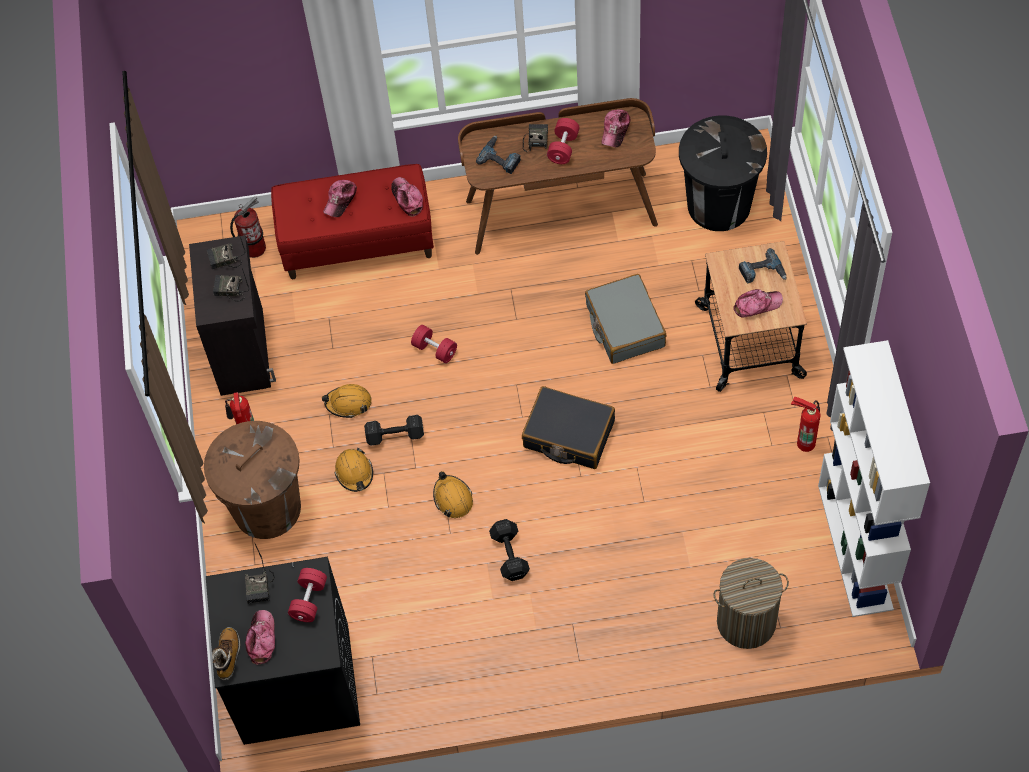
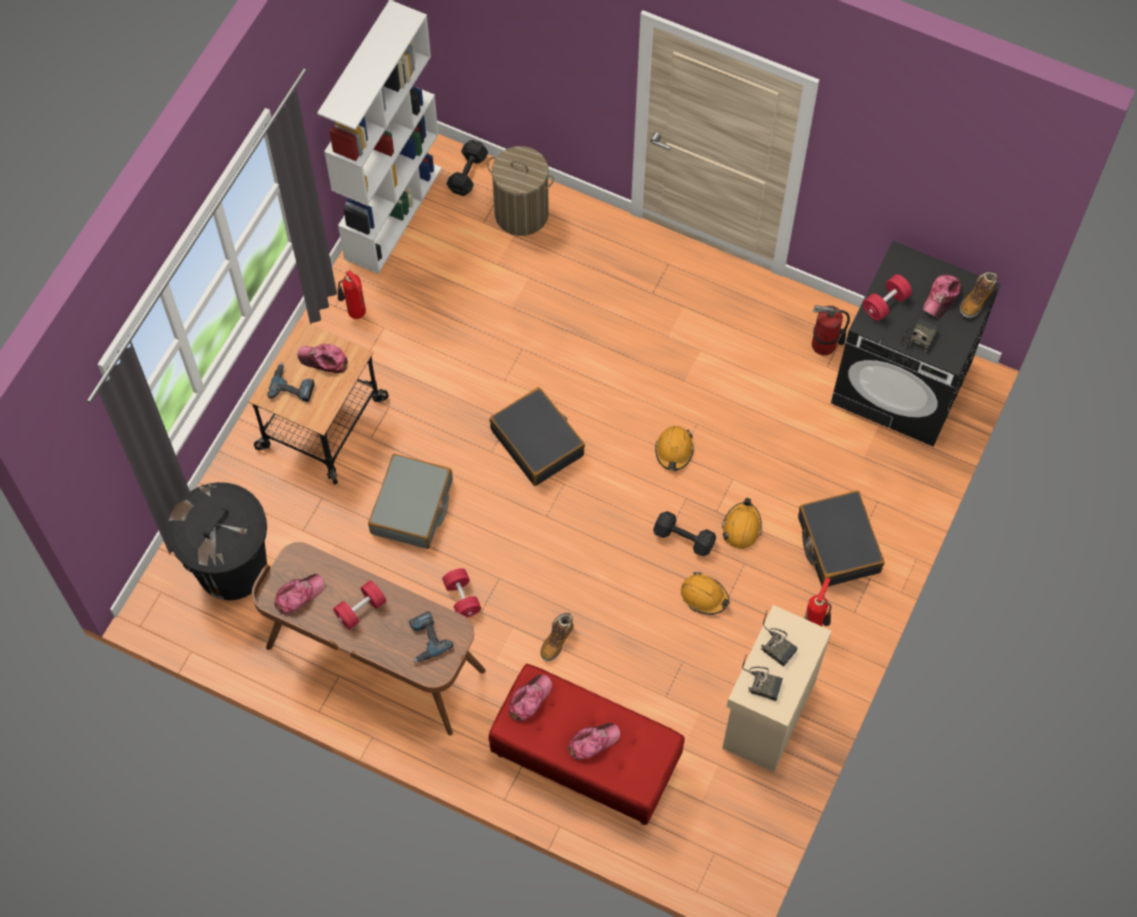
camera: 150 degrees left, 5 degrees up
black cabinet [189,235,276,396] -> beige cabinet [722,605,832,772]
brown trash can [204,421,301,539] -> black suitcase [798,491,885,587]
fire extinguisher [230,196,266,258] -> fire extinguisher moved to [812,305,850,355]
cap [391,177,423,217] -> cap turned 150 degrees counterclockwise [508,674,552,721]
red dumbbell [411,325,457,363] -> red dumbbell moved to [442,568,481,618]
black dumbbell [489,519,530,581] -> black dumbbell moved to [446,140,488,196]
radio [523,124,548,152] -> none
none -> boot [540,613,573,661]

